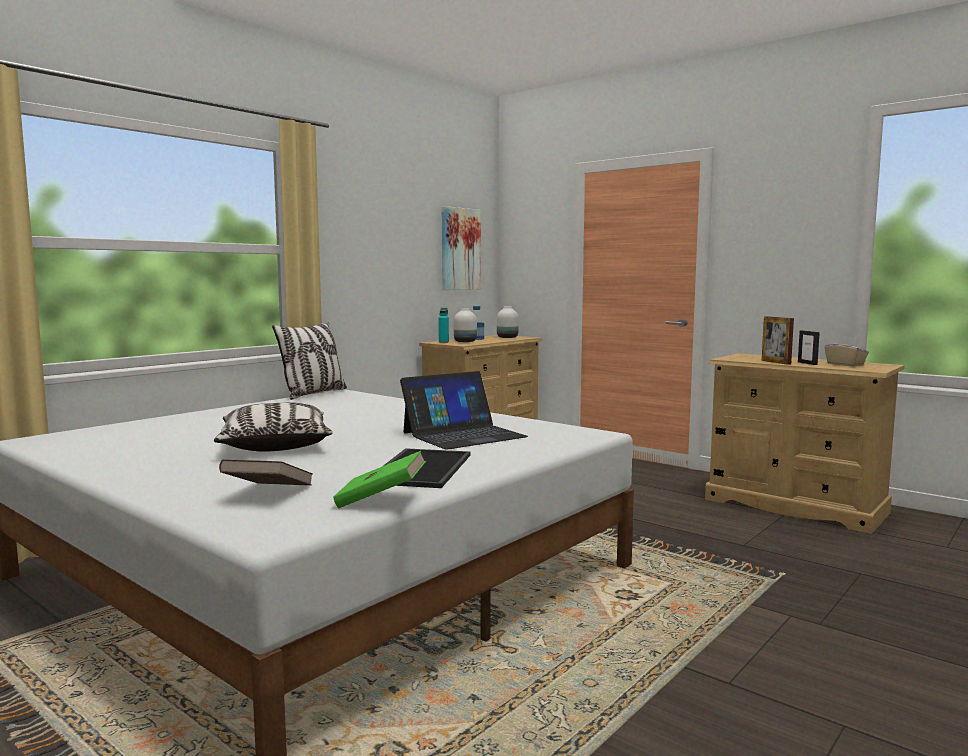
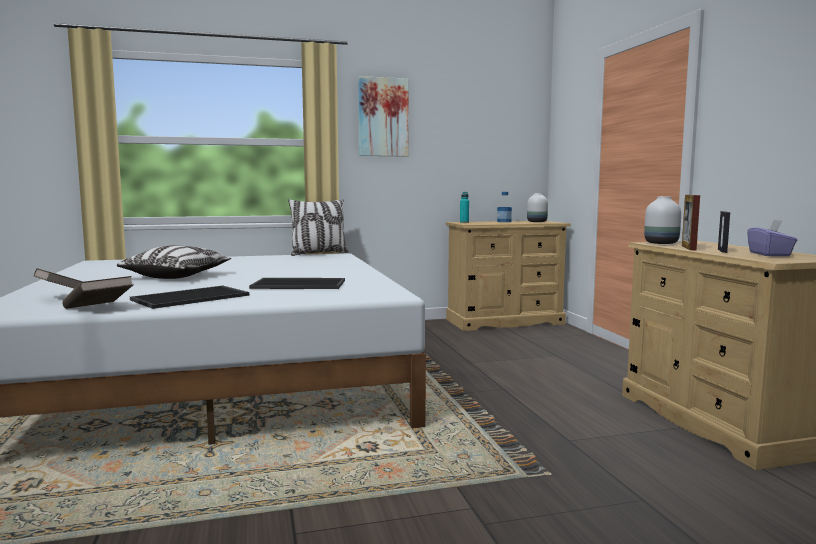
camera: 35 degrees right, 0 degrees up
green book [333,451,426,508] -> brown book [63,276,134,309]
laptop [400,371,528,450] -> tray [249,278,345,289]
picture [442,206,481,290] -> picture moved to [358,76,409,157]
white vase [454,309,477,342] -> white vase moved to [644,196,681,244]
beige tissue box [825,337,869,366] -> purple tissue box [747,220,797,256]

